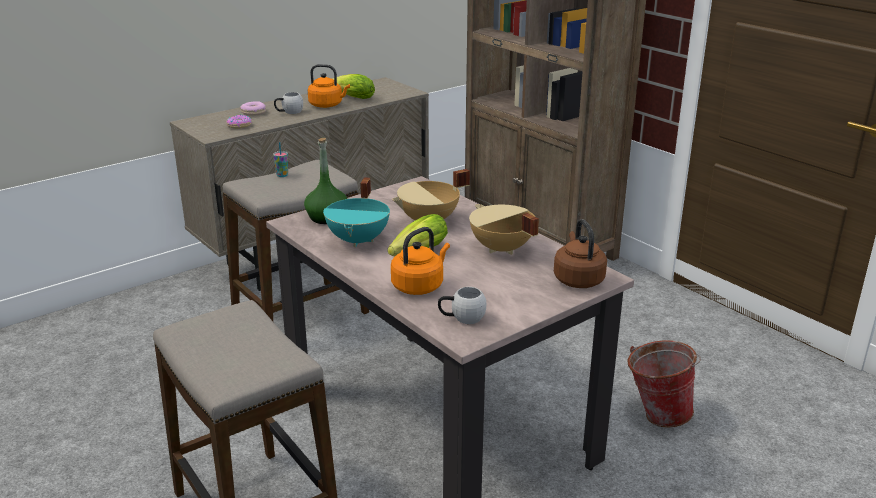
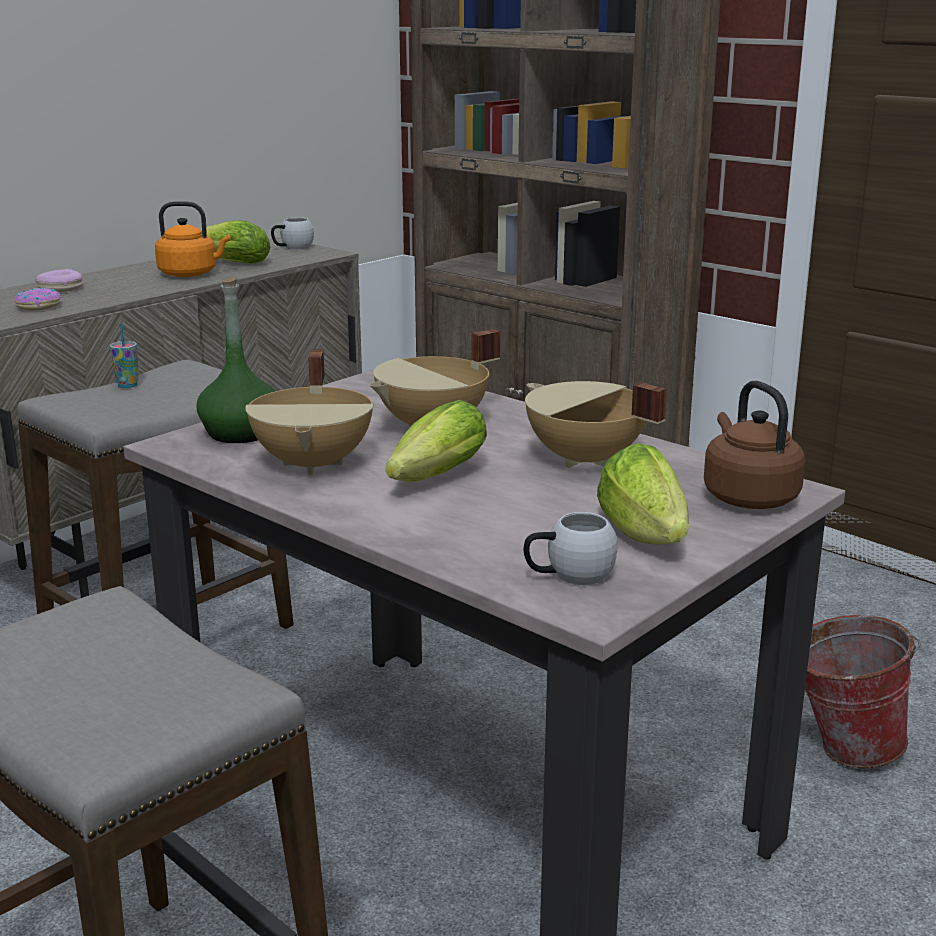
camera: 10 degrees left, 5 degrees down
white mug [274,92,303,114] -> white mug moved to [271,217,314,250]
turquoise cooking pot [323,177,390,247] -> beige cooking pot [245,349,374,475]
orange kettle [391,227,450,295] -> none
none -> lettuce [597,444,689,544]

